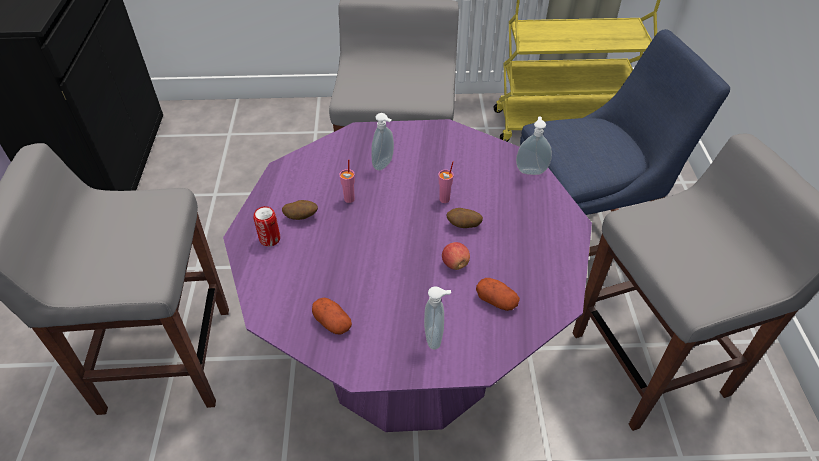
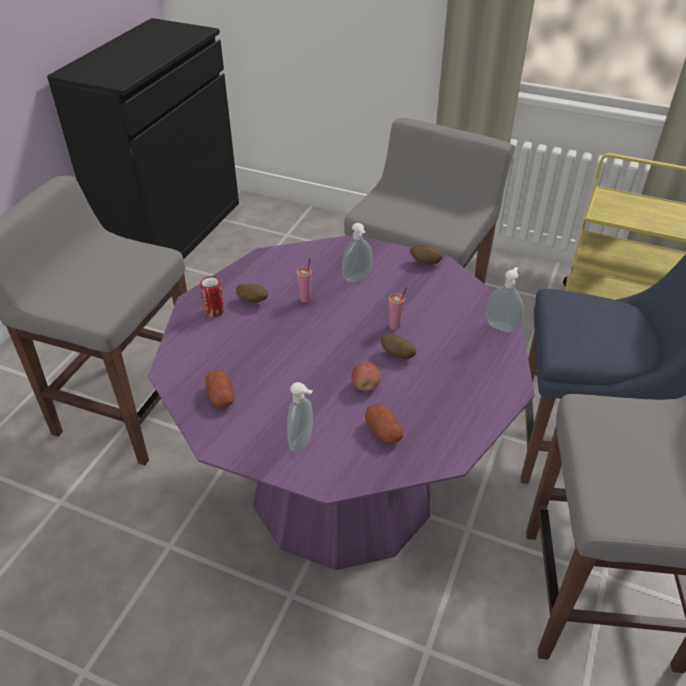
camera: 25 degrees right, 5 degrees down
none -> potato [410,245,443,264]

